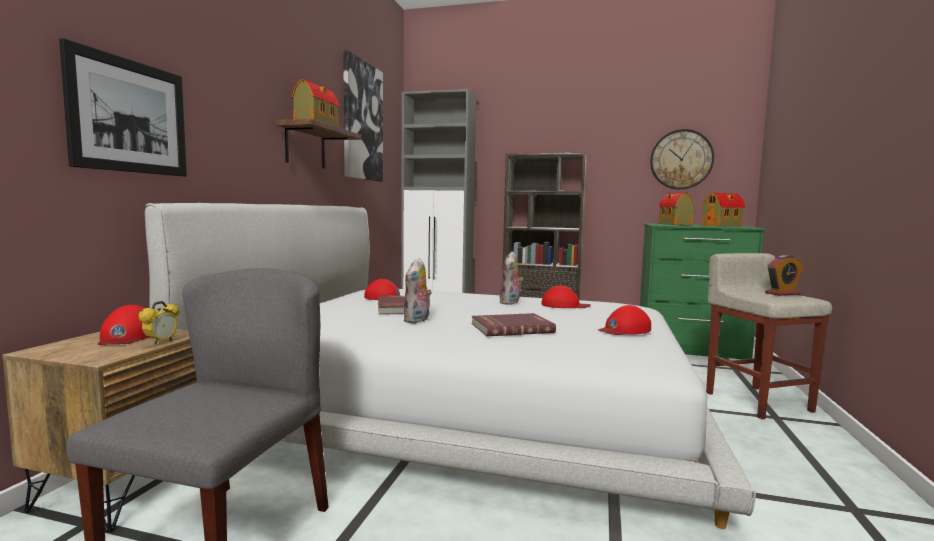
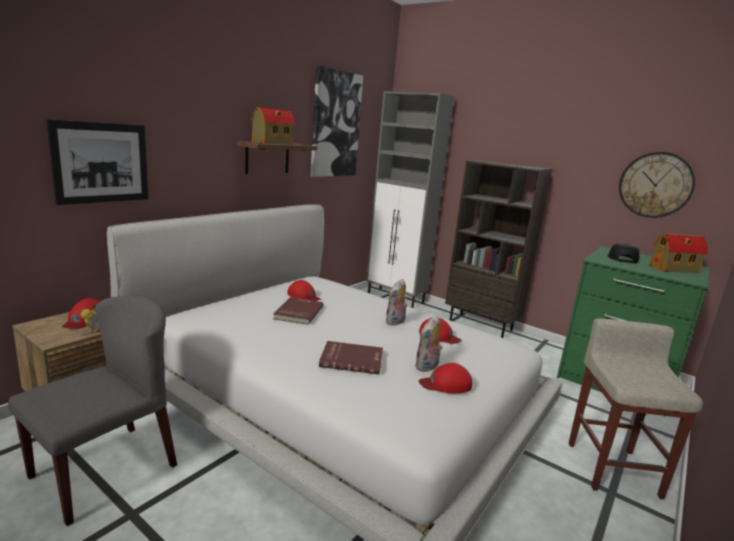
camera: 20 degrees right, 10 degrees up
plush toy [404,258,432,323] -> plush toy moved to [415,315,442,372]
toy house [659,192,695,225] -> black cap [607,243,640,263]
alarm clock [765,255,804,296] -> none

